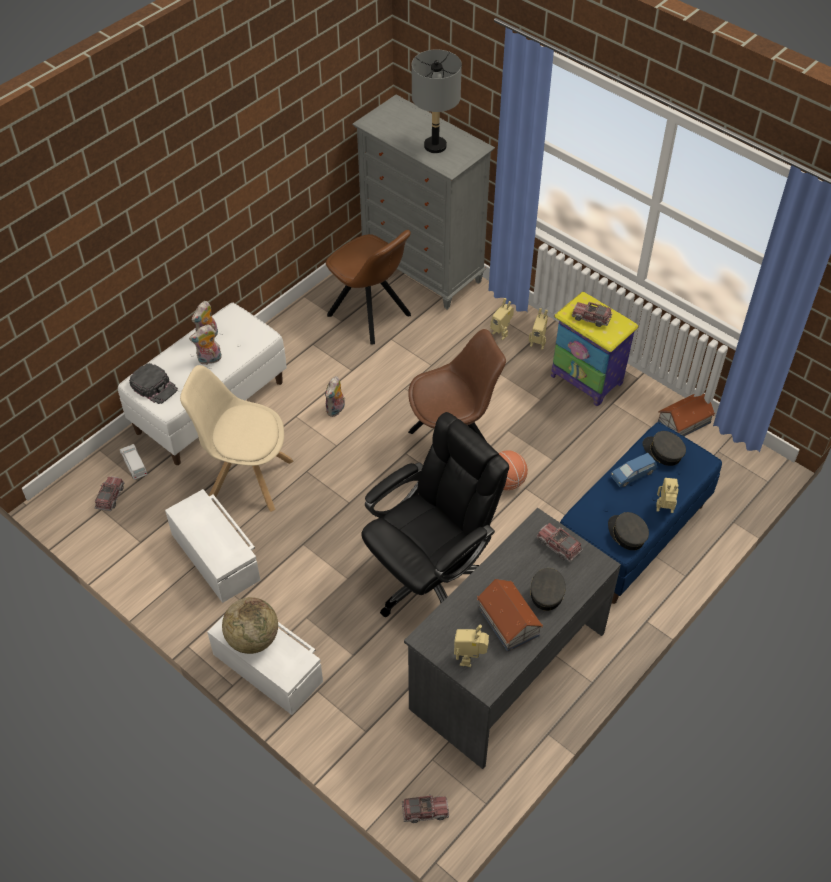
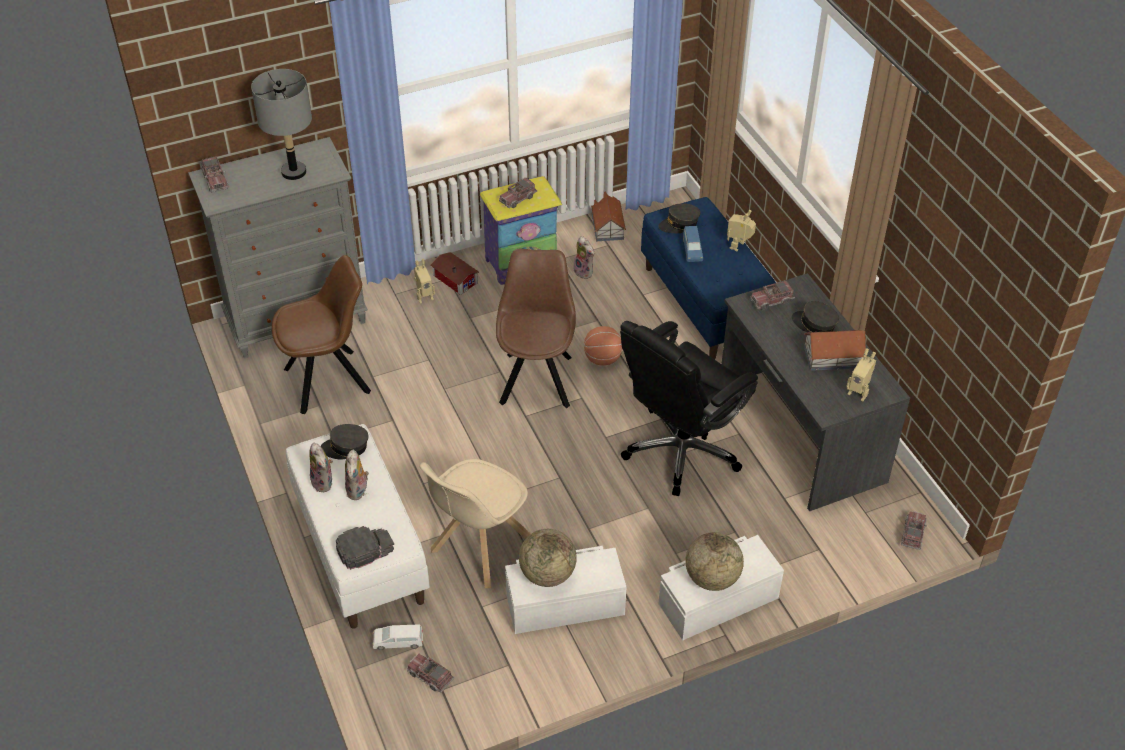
camera: 65 degrees left, 5 degrees down
plush toy [325,376,345,417] -> plush toy moved to [573,236,595,279]
black office chair [361,412,509,617] -> black office chair turned 120 degrees counterclockwise [620,321,758,496]
toy robot [529,308,548,350] -> toy house [430,252,479,295]
grey cap [608,512,649,550] -> grey cap moved to [321,424,368,460]
none -> toy truck [201,156,229,192]
none -> globe [519,529,577,587]

